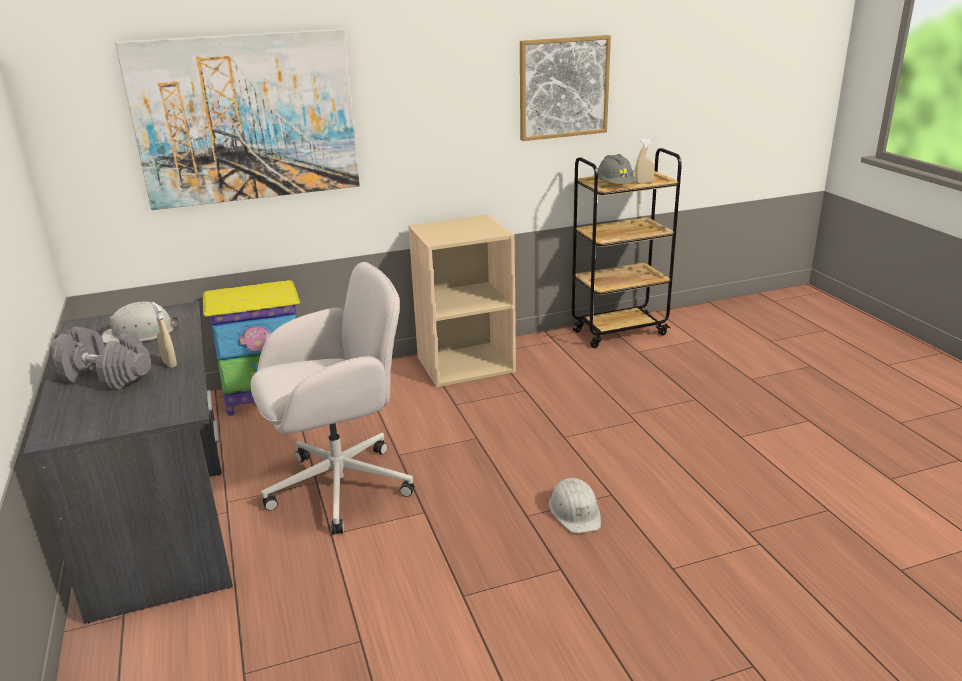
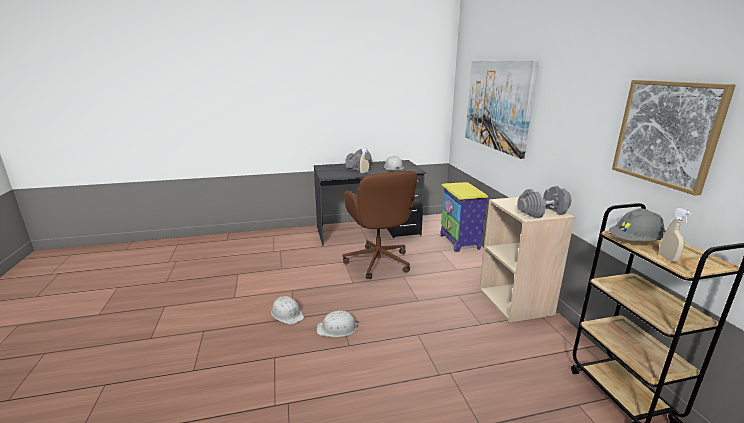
camera: 95 degrees right, 5 degrees down
white office chair [251,262,415,534] -> brown office chair [343,171,417,279]
none -> white hard hat [271,296,304,325]
none -> grey dumbbell [517,186,572,218]

